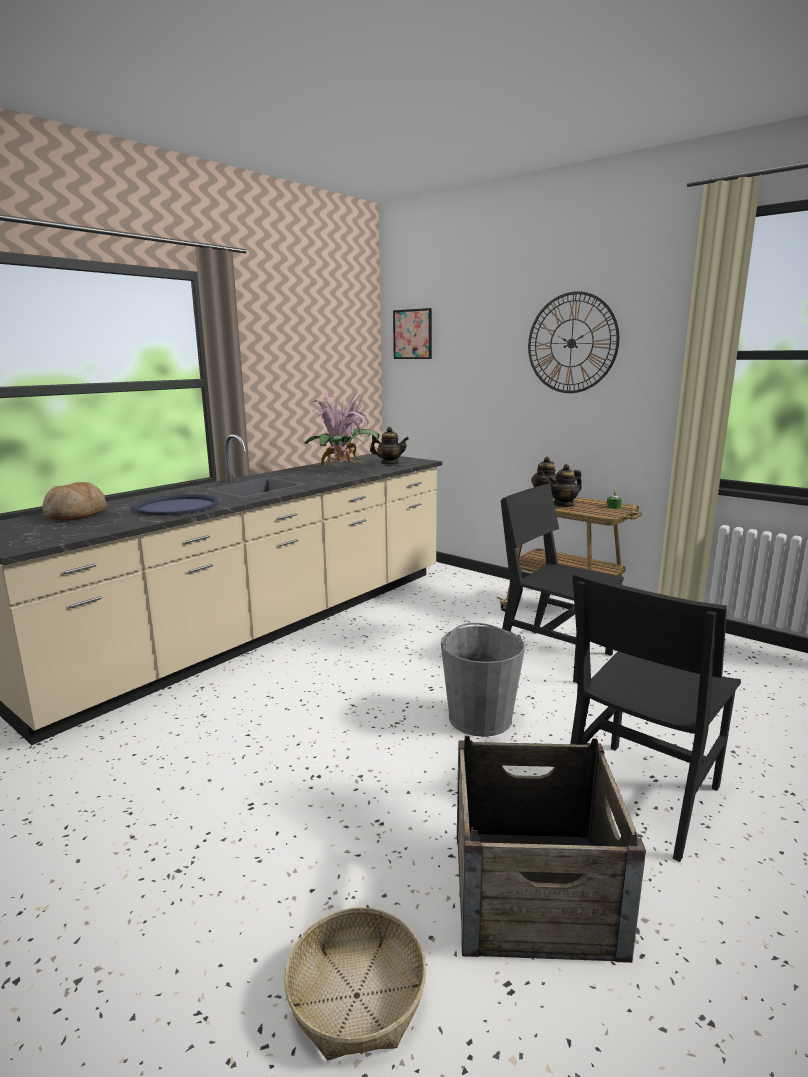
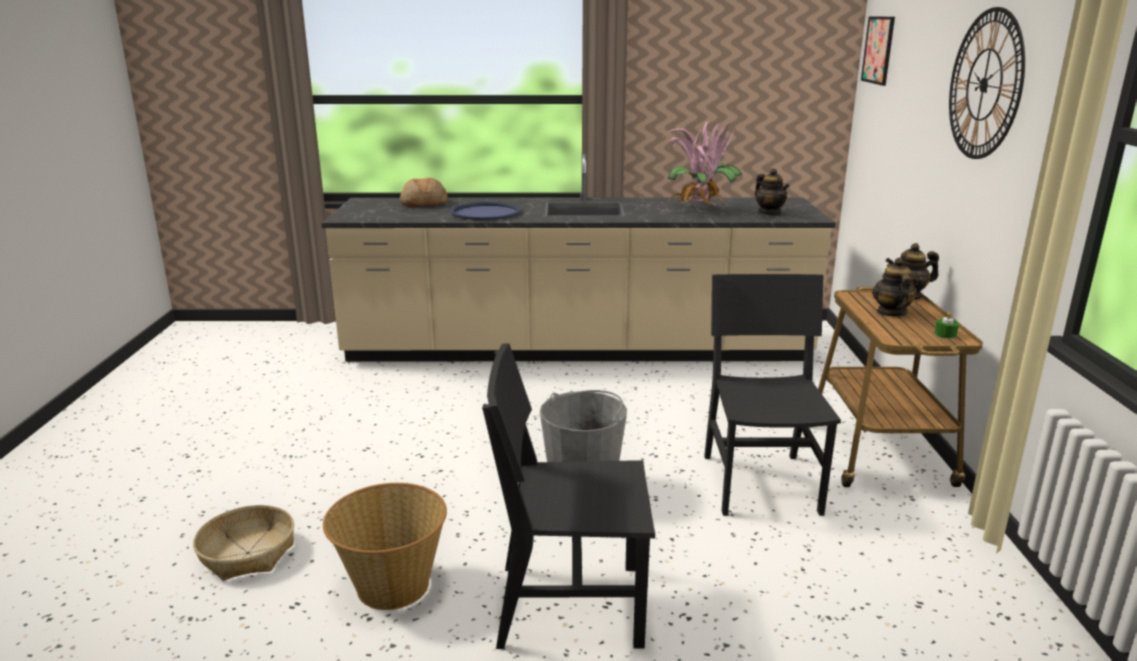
camera: 50 degrees right, 5 degrees up
crate [457,736,646,963] -> basket [323,483,447,610]
teapot [548,464,582,507] -> teapot turned 75 degrees clockwise [872,257,917,317]

